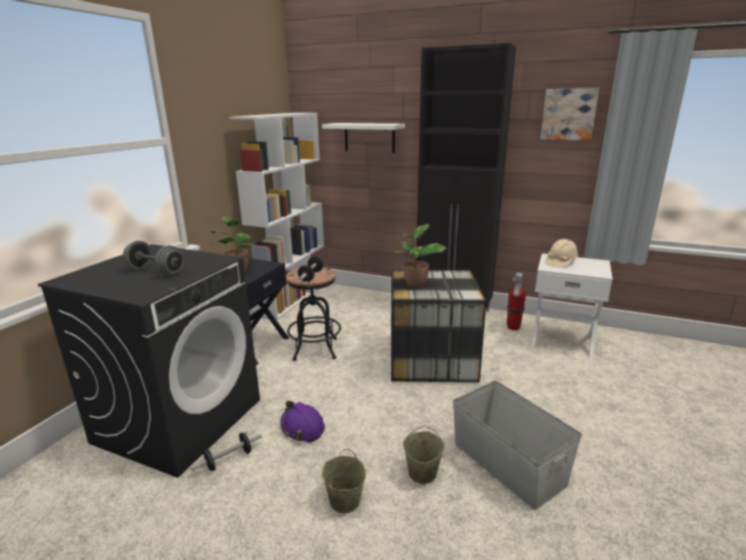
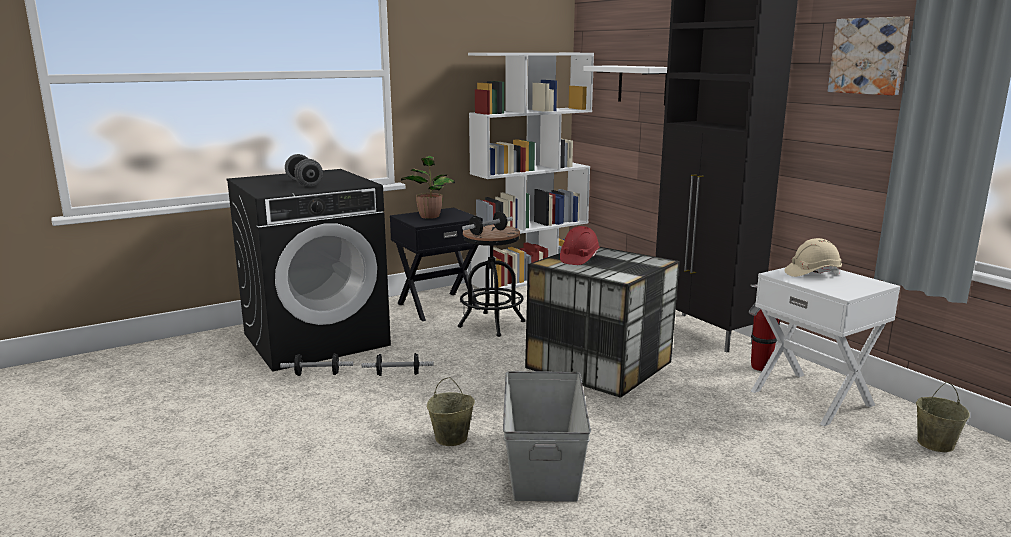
camera: 35 degrees right, 5 degrees down
purple hard hat [281,400,325,443] -> dumbbell [362,353,434,376]
beige bucket [322,449,366,514] -> beige bucket moved to [916,382,970,452]
potted plant [386,224,447,288] -> red hard hat [560,226,600,265]

